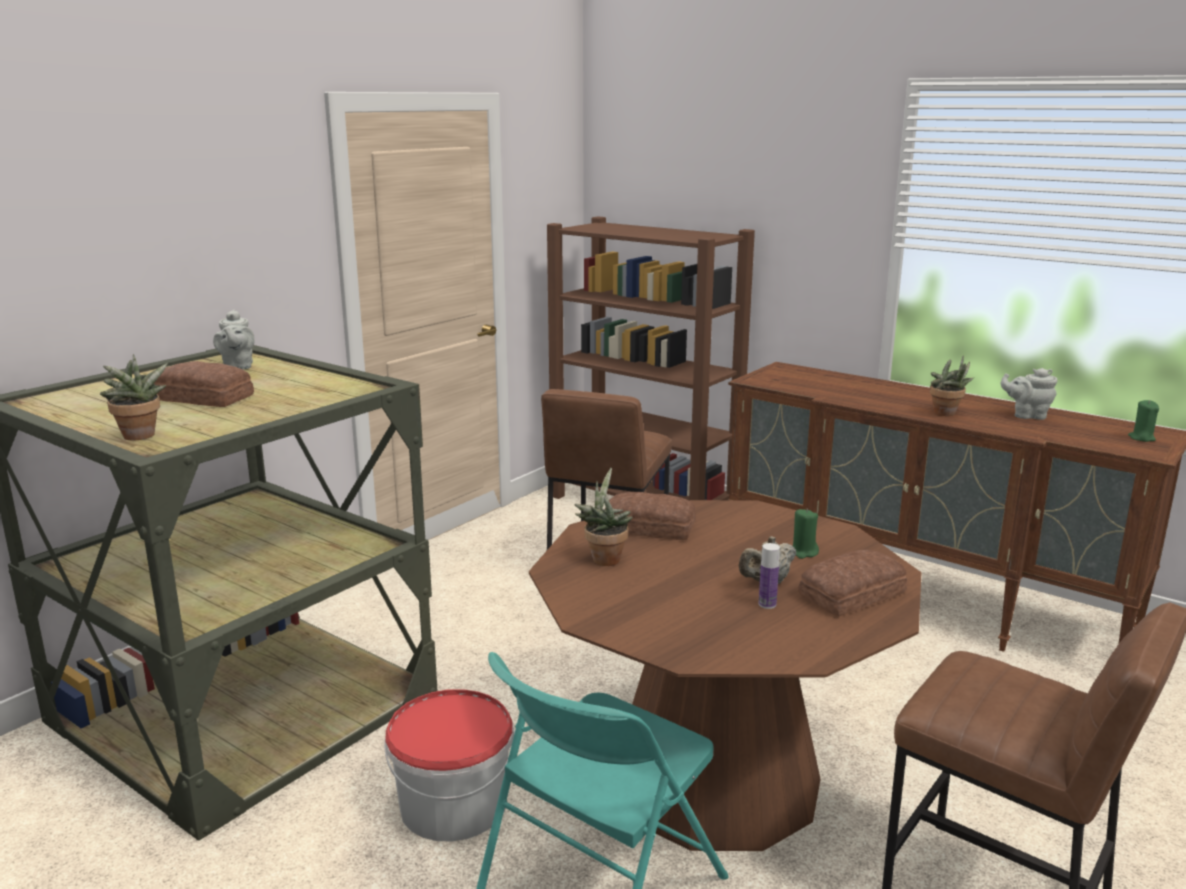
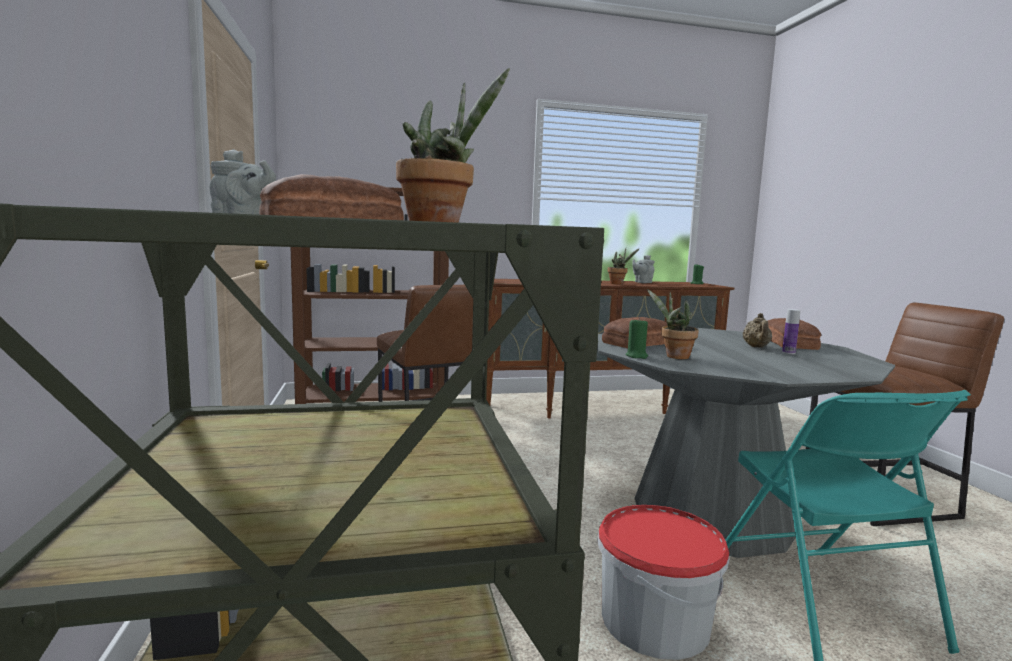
camera: 50 degrees left, 10 degrees down
brown dining table [529,500,921,851] -> grey dining table [597,327,895,558]
green candle [793,509,819,559] -> green candle moved to [625,317,648,359]

